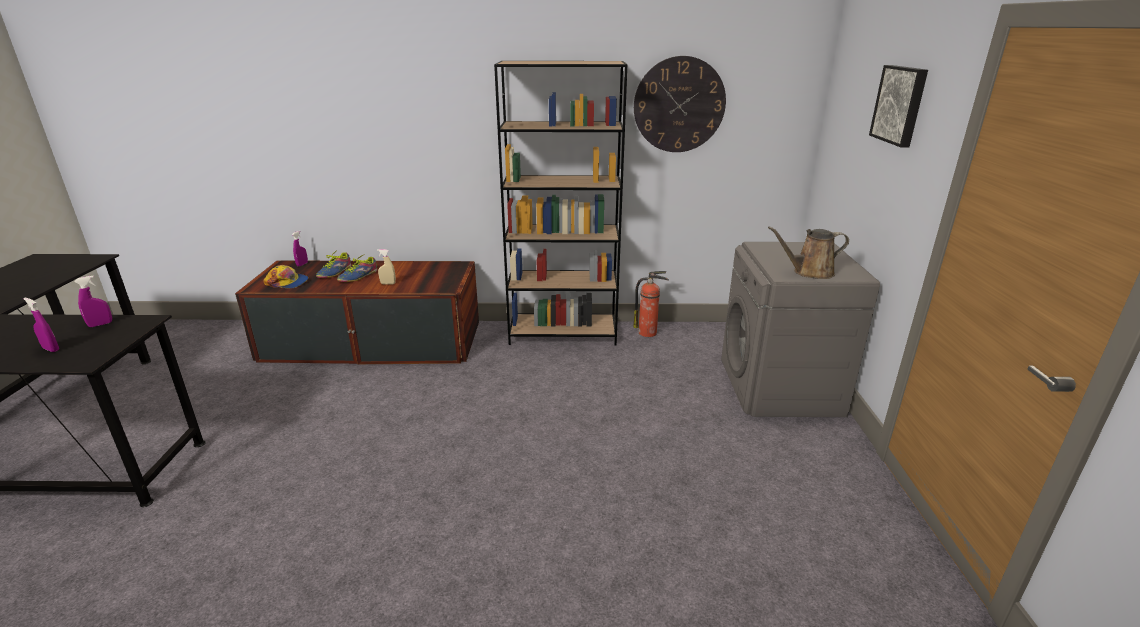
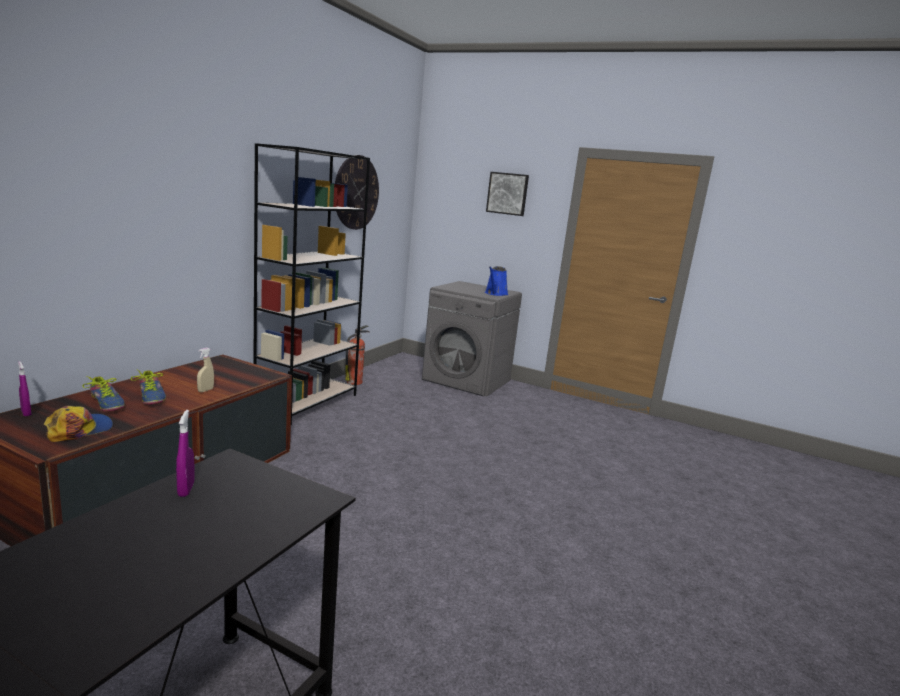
camera: 65 degrees left, 10 degrees down
purple spray bottle [24,298,59,352] -> none
brown watering can [768,227,849,279] -> blue watering can [485,266,508,296]

